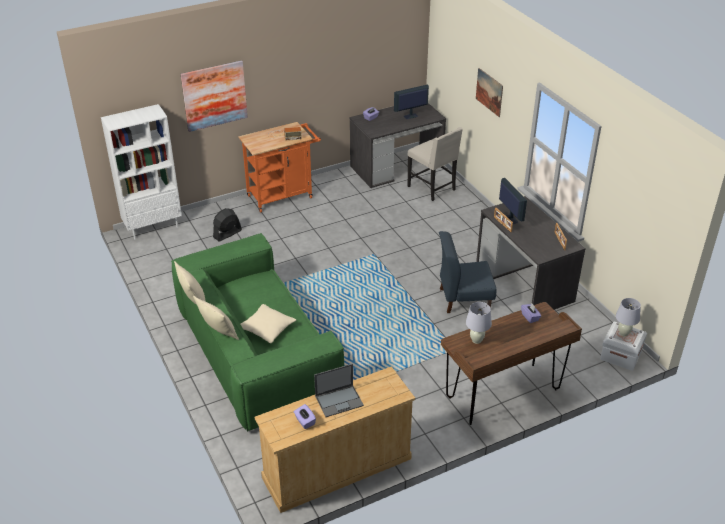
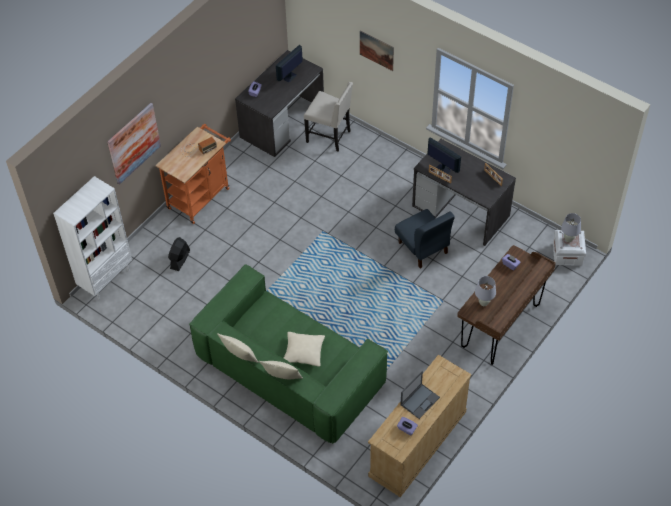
camera: 25 degrees left, 15 degrees up
blue chair [439,231,496,313] -> blue chair turned 90 degrees counterclockwise [395,209,455,268]

